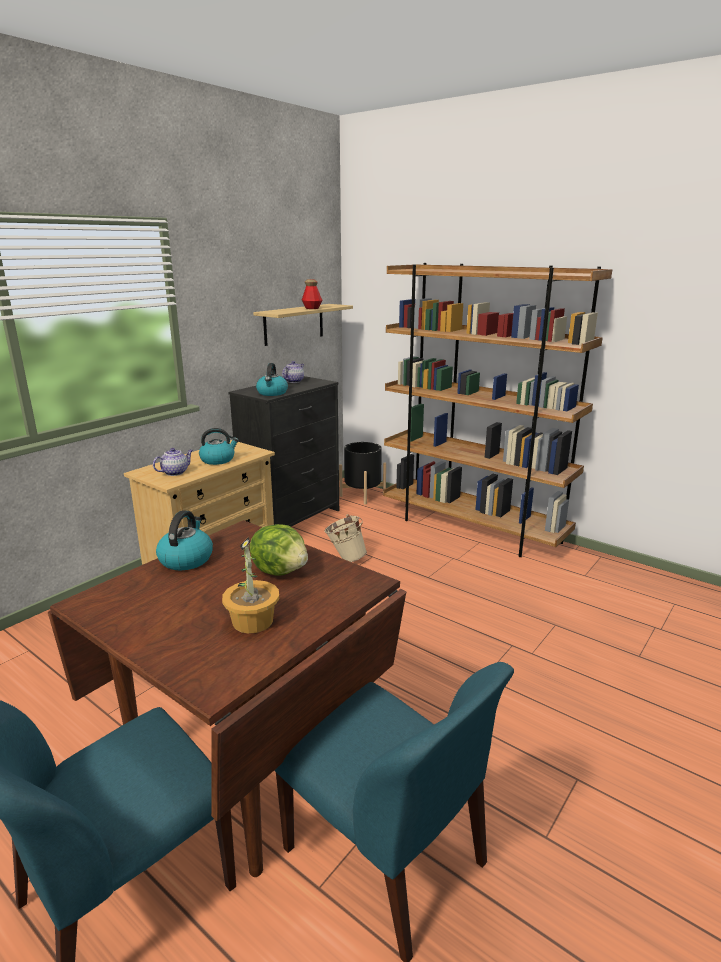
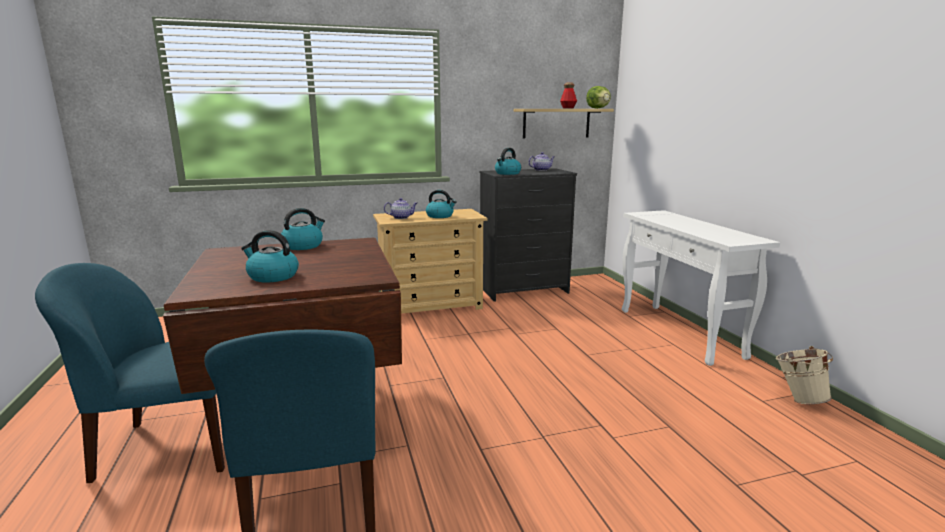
camera: 35 degrees right, 5 degrees down
potted plant [222,537,279,634] -> kettle [241,230,299,283]
lettuce [250,524,308,576] -> lettuce moved to [586,86,611,109]
beige bucket [325,514,367,562] -> beige bucket moved to [776,346,833,404]
black planter [339,442,386,505] -> none
brown bookcase [383,263,612,557] -> white console table [622,210,780,366]

